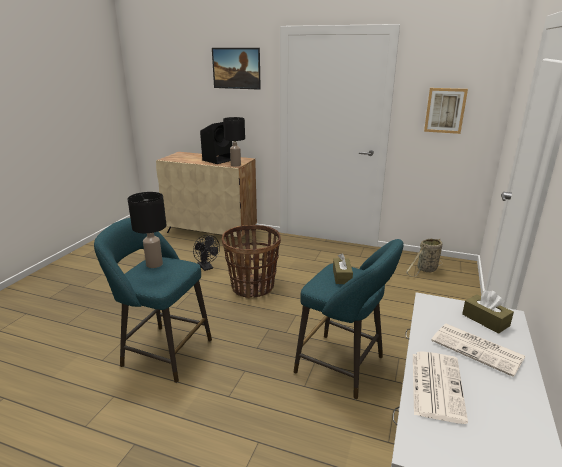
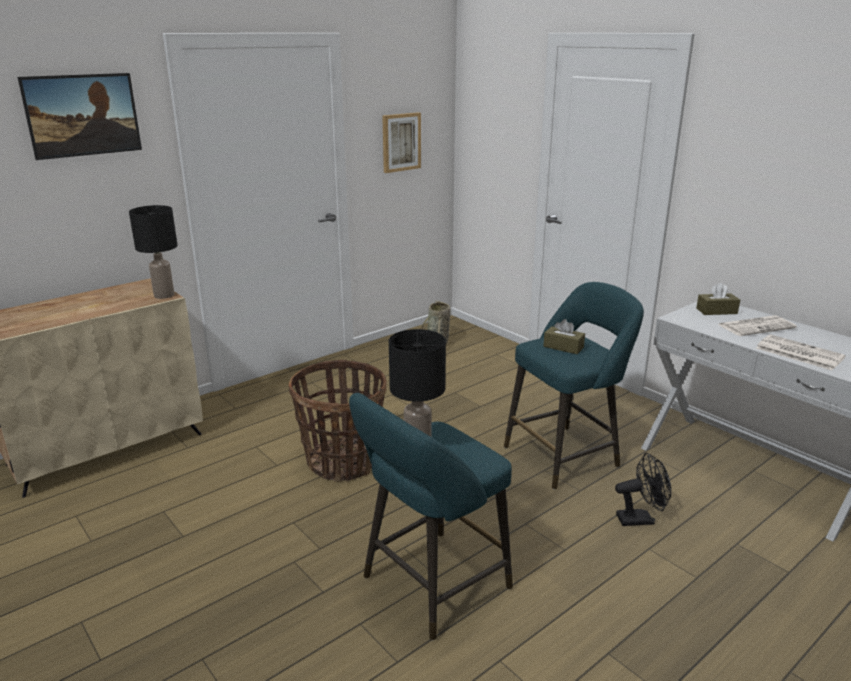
camera: 60 degrees left, 0 degrees up
black fan [193,235,220,271] -> black fan moved to [615,453,671,526]
black speaker [200,122,232,164] -> none

